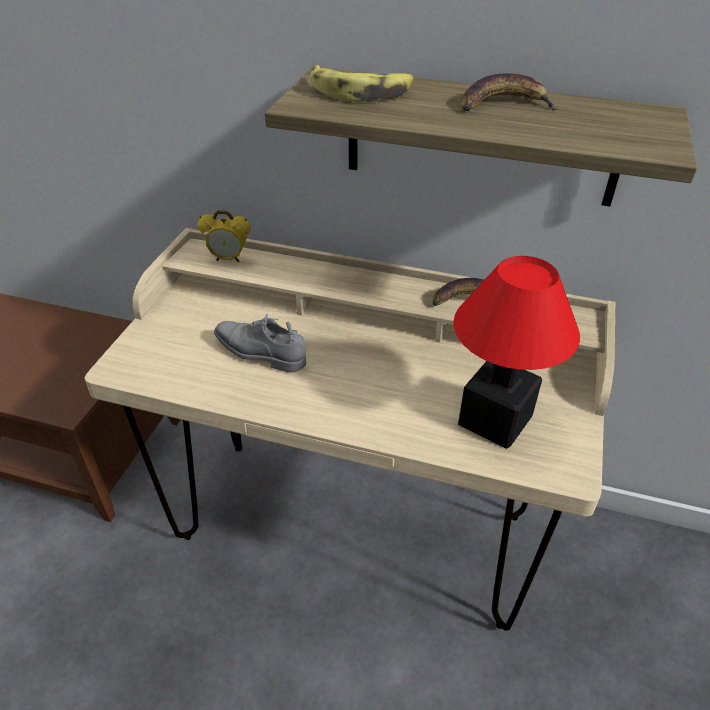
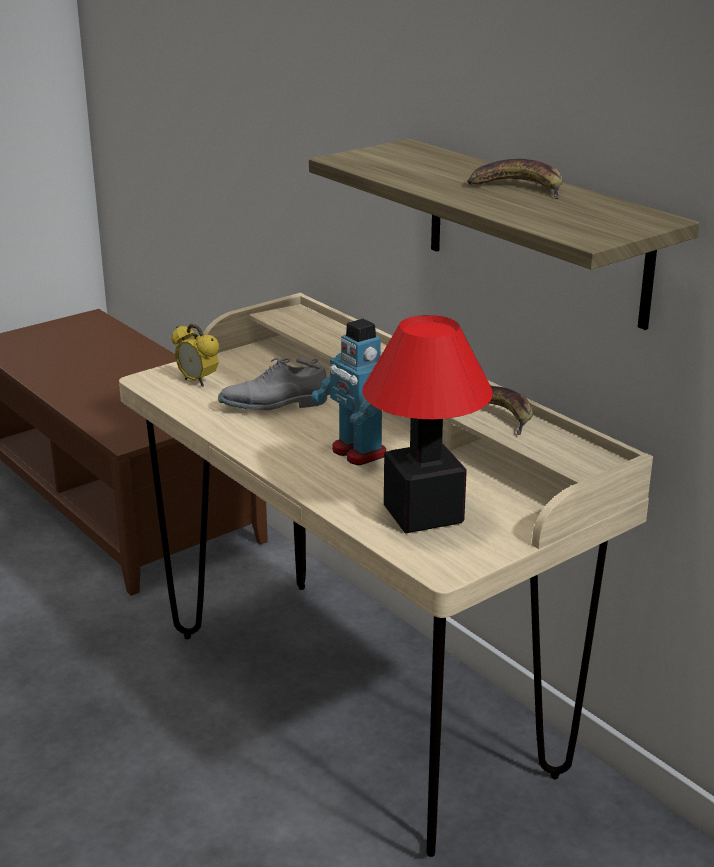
camera: 35 degrees right, 15 degrees down
alarm clock [198,211,251,262] -> alarm clock moved to [172,324,219,386]
grey shoe [214,314,306,372] -> grey shoe turned 75 degrees counterclockwise [218,358,327,410]
banana [310,65,414,102] -> none
none -> toy robot [311,319,386,465]

